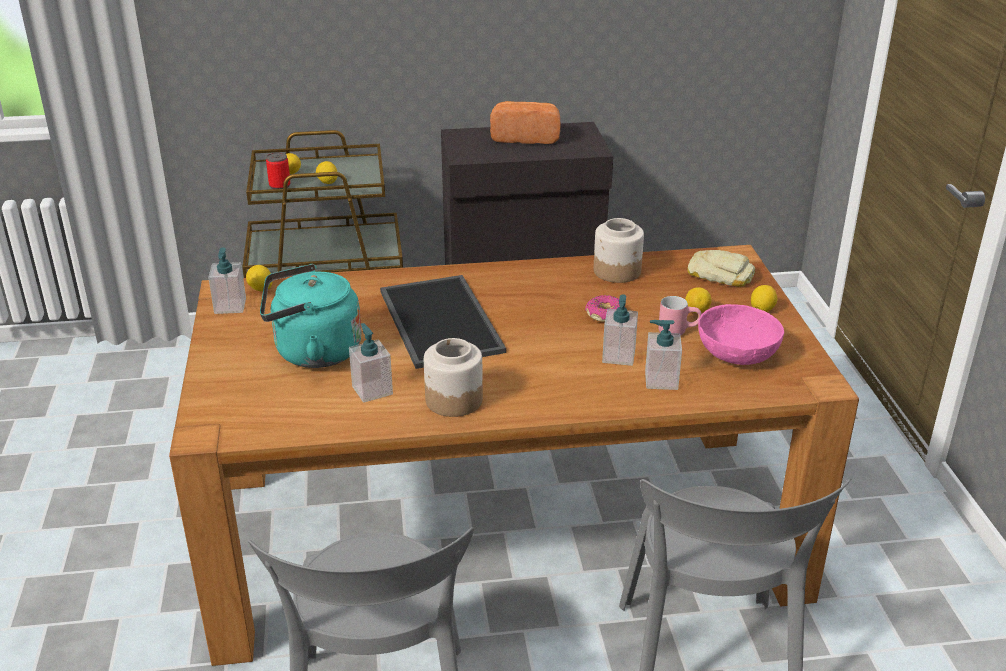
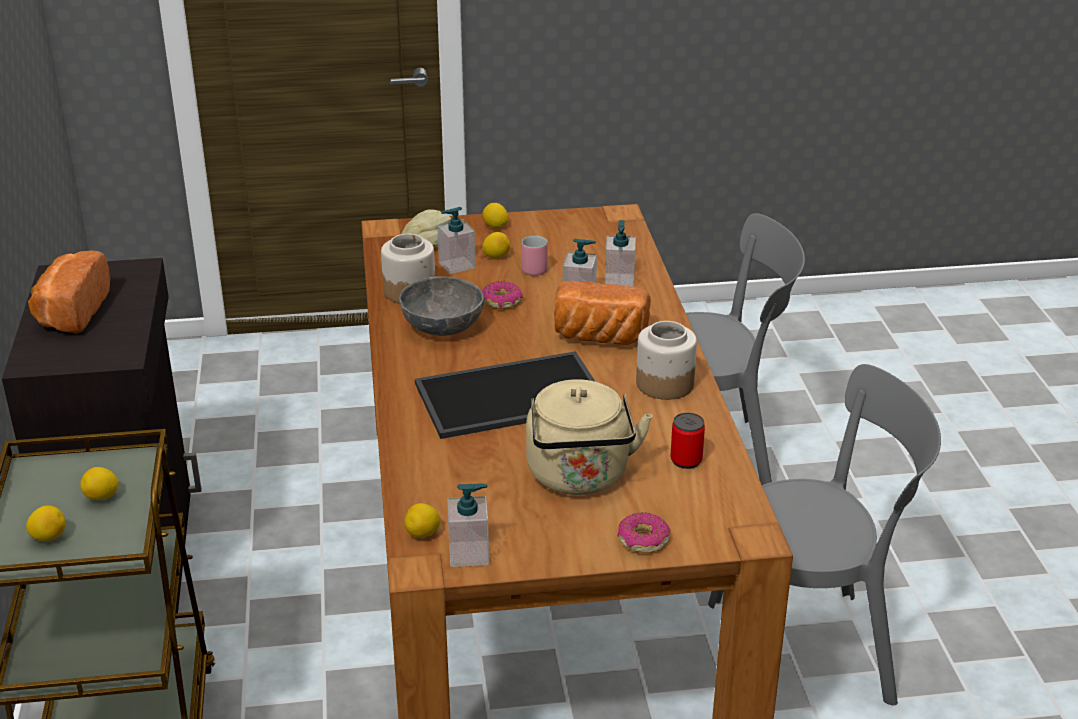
camera: 90 degrees left, 0 degrees up
turquoise kettle [260,264,362,368] -> beige kettle [526,379,652,495]
can [266,153,291,189] -> can moved to [670,413,705,469]
soap dispenser [349,323,393,403] -> soap dispenser moved to [437,207,476,274]
pink bowl [698,304,784,365] -> none
none -> grey bowl [399,277,484,336]
none -> bread [554,281,651,345]
none -> donut [617,512,670,553]

